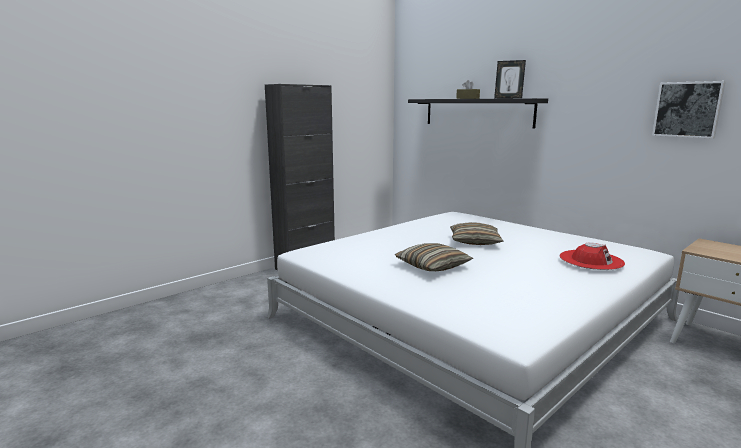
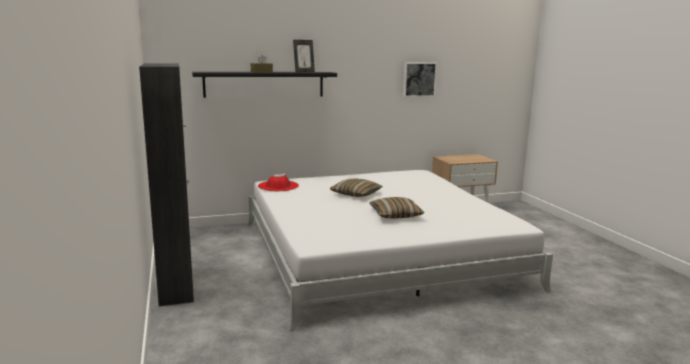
camera: 65 degrees left, 0 degrees up
red hat [559,243,625,270] -> red hat moved to [258,173,299,191]

